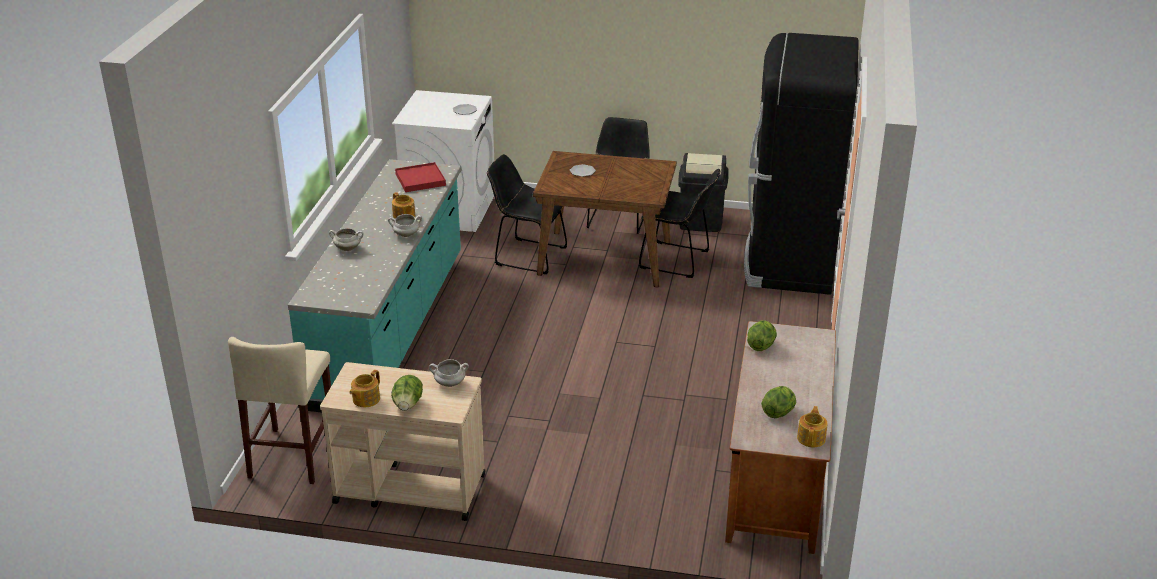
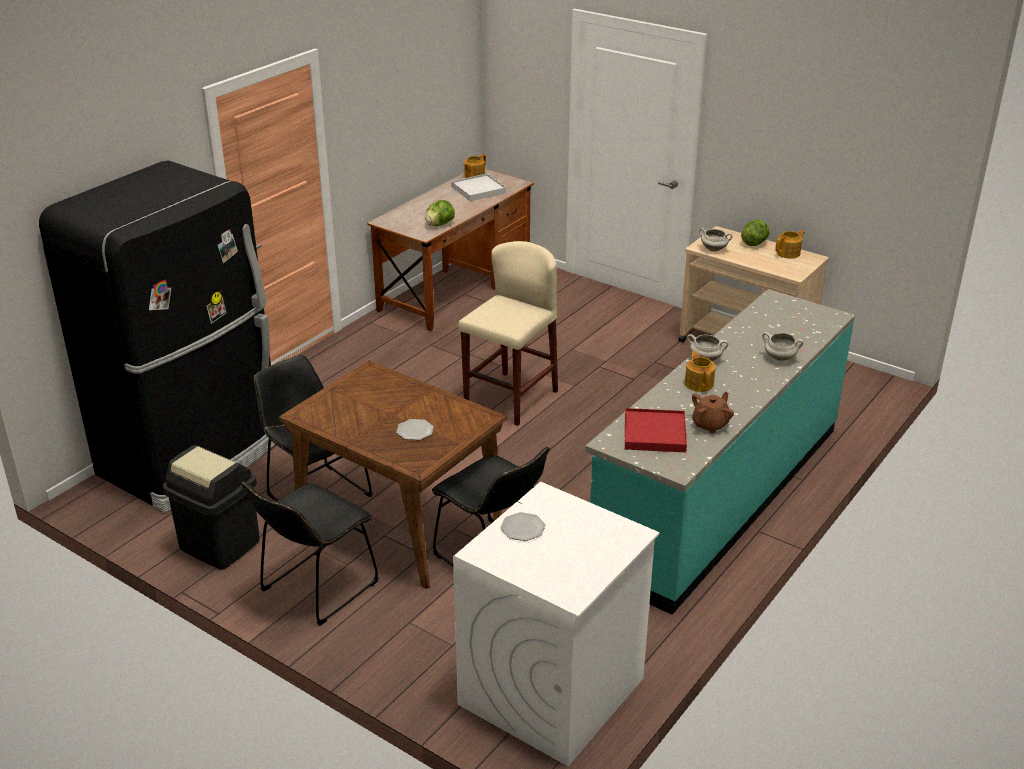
camera: 155 degrees left, 0 degrees up
beige stool [228,337,331,484] -> beige stool moved to [458,241,558,426]
lettuce [761,386,796,418] -> white tray [451,174,506,201]
none -> brown teapot [692,392,734,434]

